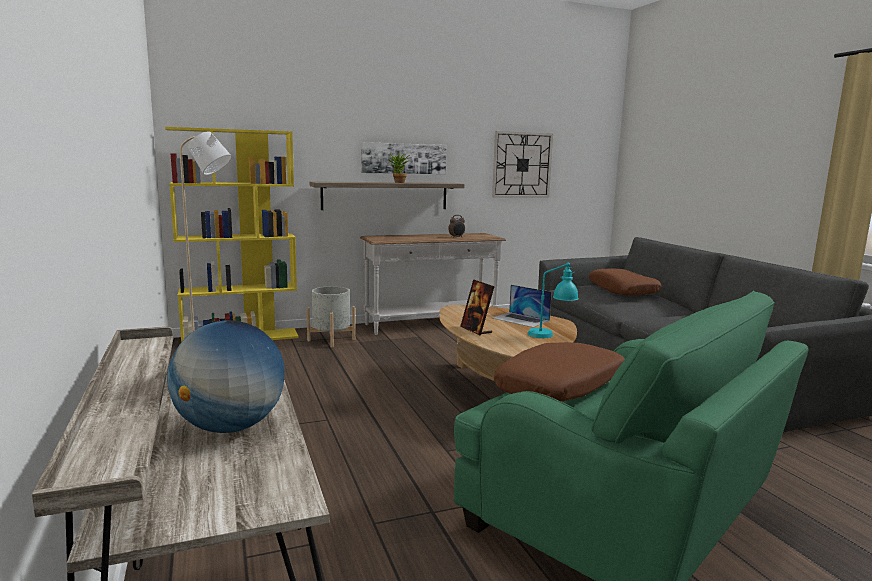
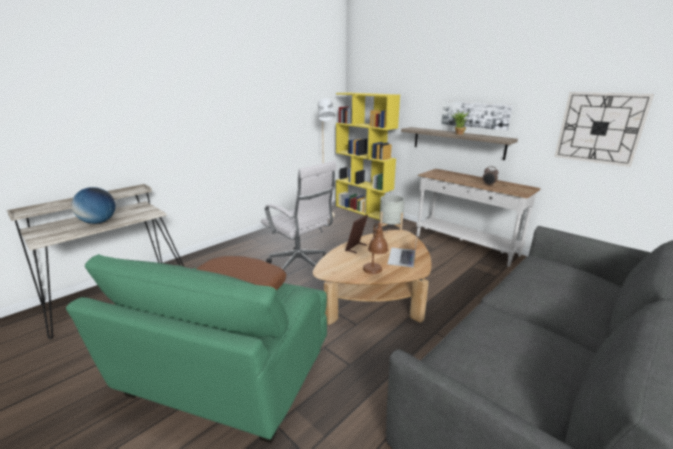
camera: 65 degrees right, 10 degrees up
turquoise table lamp [528,263,579,338] -> brown table lamp [363,223,388,274]
brown pillow [589,268,661,296] -> none
none -> white office chair [261,161,337,270]

